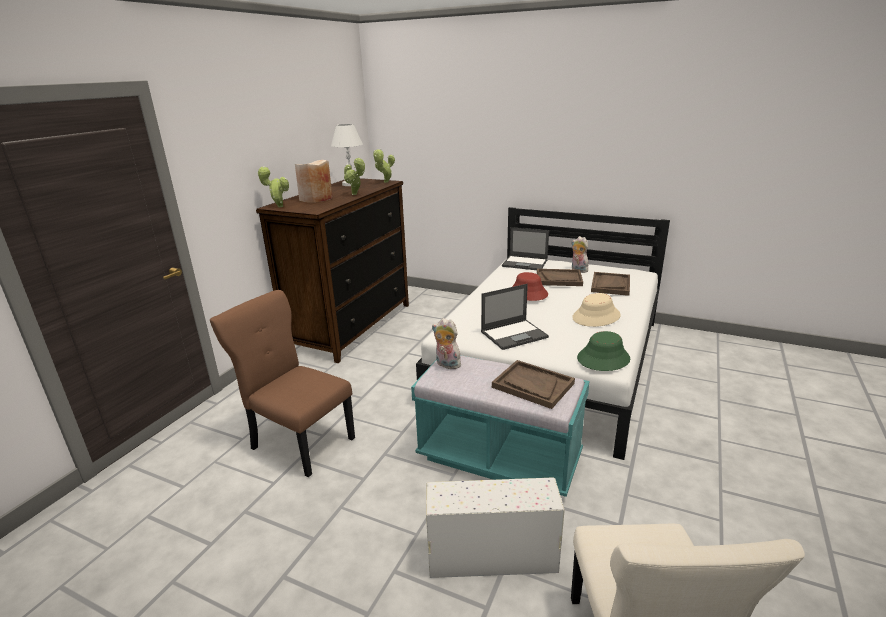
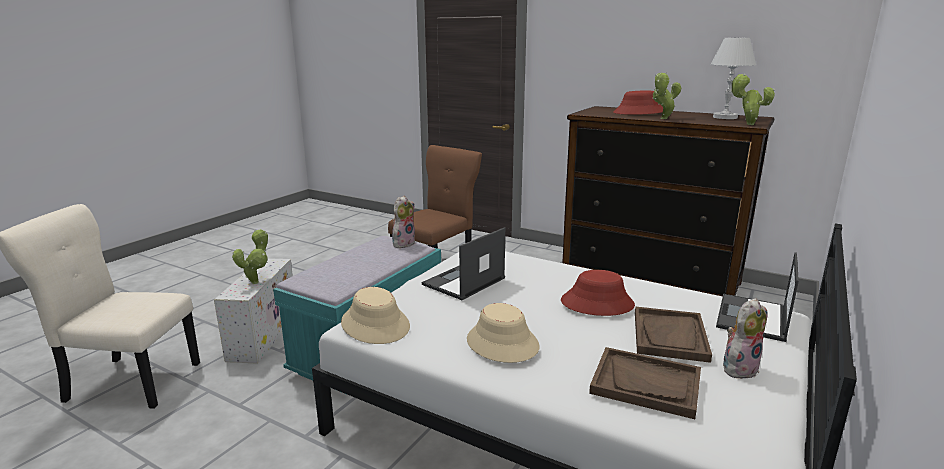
camera: 95 degrees right, 5 degrees down
potted plant [257,166,289,207] -> potted plant moved to [232,229,268,284]
beige vase [295,160,332,202] -> red hat [613,90,663,115]
laptop [481,284,549,350] -> laptop turned 60 degrees clockwise [422,227,505,300]
brown tray [492,360,575,409] -> none
green hat [577,331,630,371] -> beige hat [341,287,410,344]

